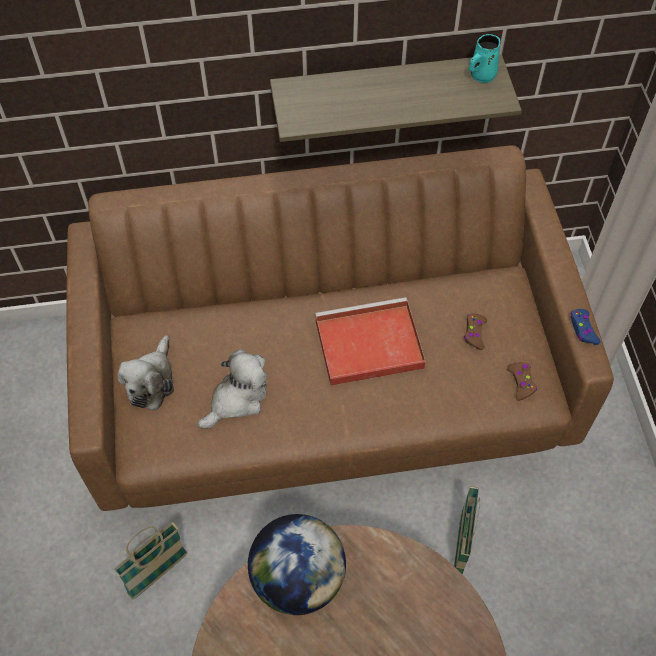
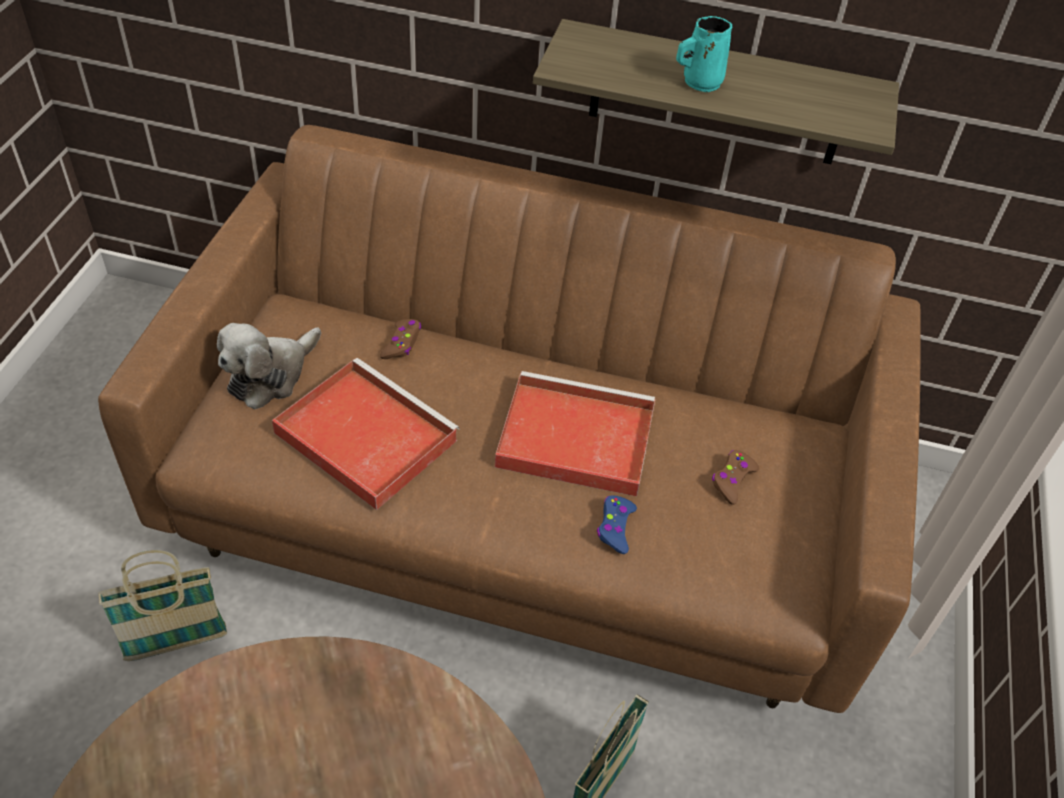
camera: 20 degrees right, 10 degrees down
plush toy [198,349,267,429] -> red tray [272,358,460,510]
globe [248,514,346,615] -> none
turquoise mug [469,34,500,83] -> turquoise mug moved to [676,16,732,92]
brown game controller [507,362,537,401] -> brown game controller moved to [380,319,421,359]
blue game controller [571,309,601,345] -> blue game controller moved to [597,495,637,554]

